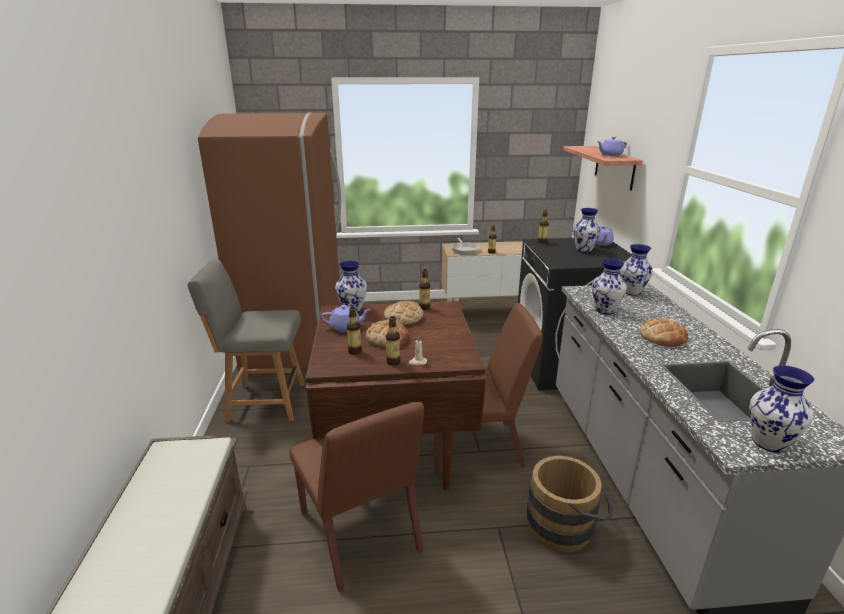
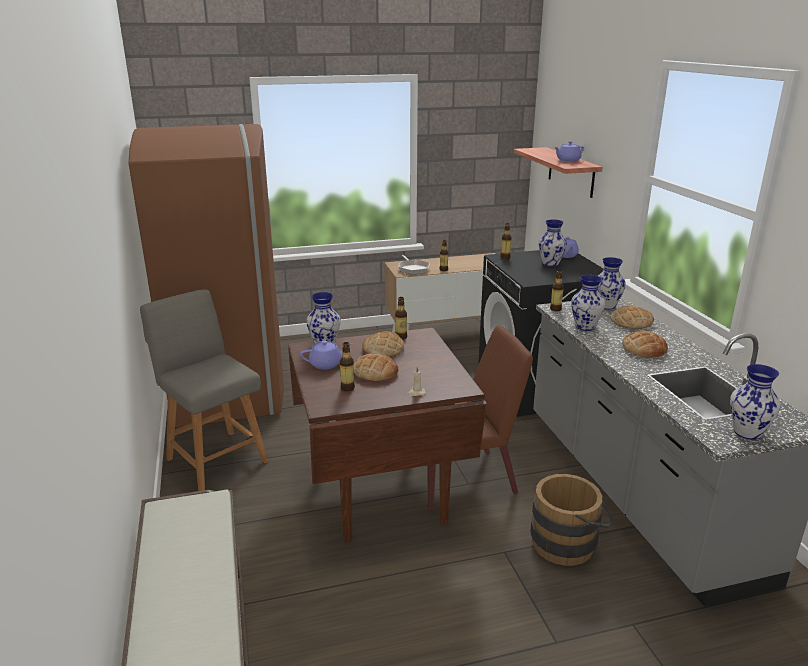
camera: 10 degrees left, 0 degrees up
grey chair [188,259,305,423] -> grey chair turned 60 degrees clockwise [140,289,268,491]
brown chair [290,402,424,592] -> none
bottle [386,316,401,366] -> bottle moved to [550,270,564,311]
none -> bread [610,305,654,329]

